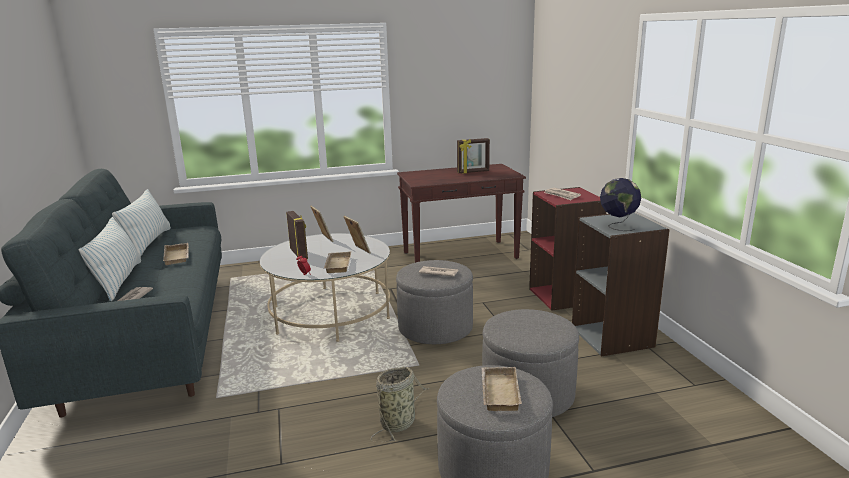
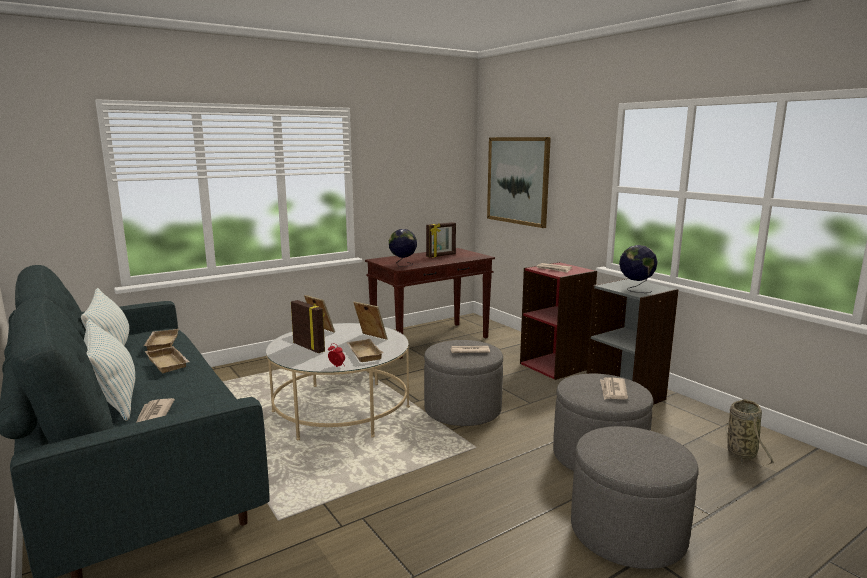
camera: 20 degrees left, 5 degrees down
basket [371,367,430,442] -> basket moved to [725,399,775,468]
beige tray [482,367,522,411] -> beige tray moved to [144,329,179,351]
none -> globe [389,229,417,267]
none -> picture [487,137,551,228]
none -> newspaper [600,377,628,400]

